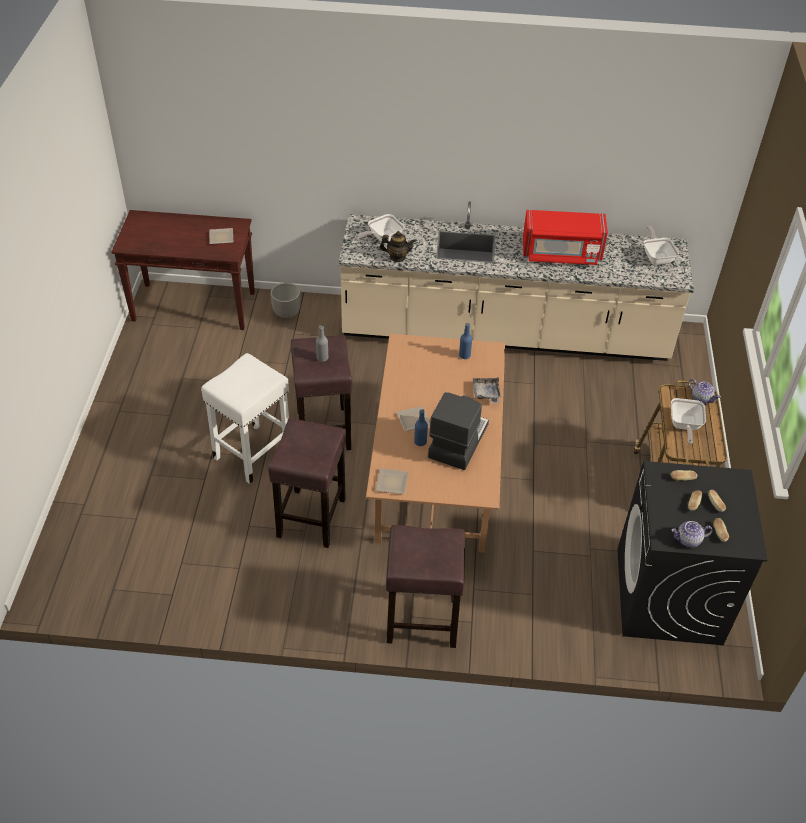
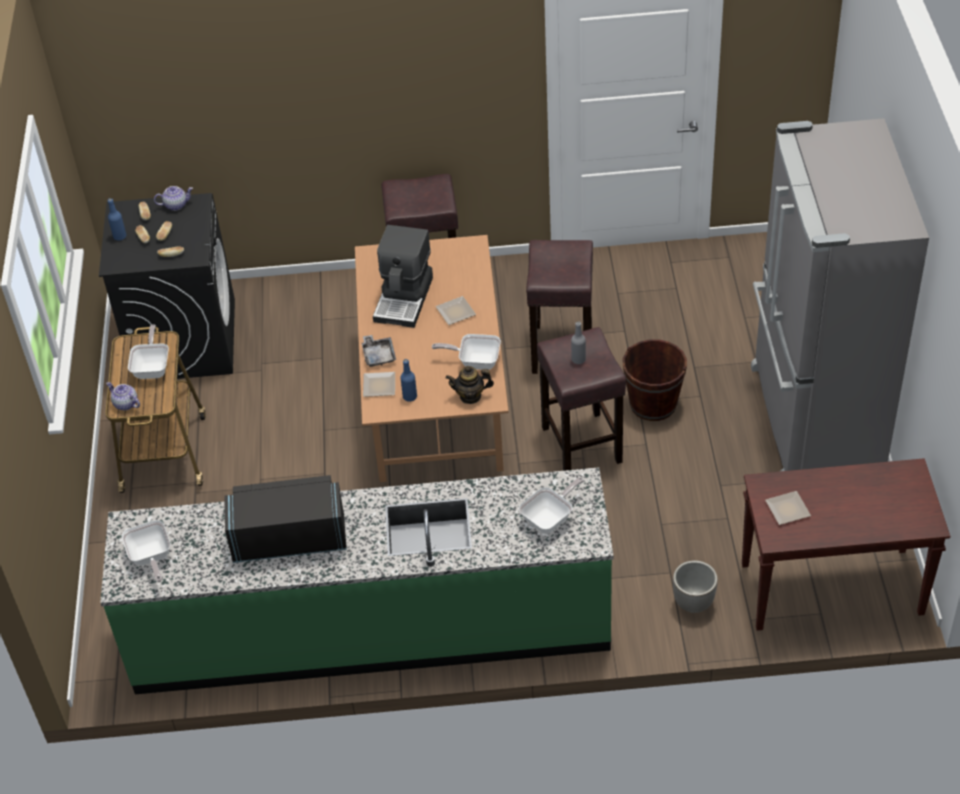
camera: 175 degrees right, 0 degrees up
white stool [201,353,289,484] -> brown bucket [623,340,687,421]
beige counter [339,201,694,361] -> green counter [100,467,614,694]
plate [376,468,408,494] -> plate moved to [363,372,395,397]
teapot [380,231,416,262] -> teapot moved to [446,366,494,404]
blue bottle [414,409,428,446] -> blue bottle moved to [108,198,126,241]
red microwave [523,210,608,265] -> black microwave [224,475,347,563]
none -> frying pan [432,334,501,370]
none -> grey fridge [751,118,929,471]

